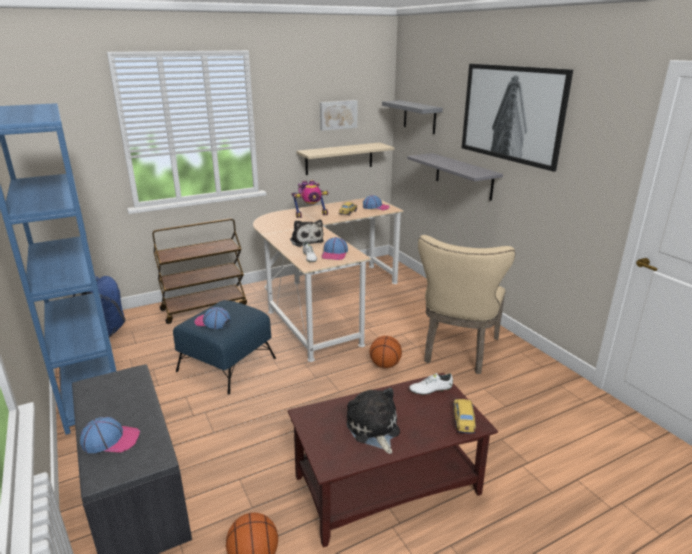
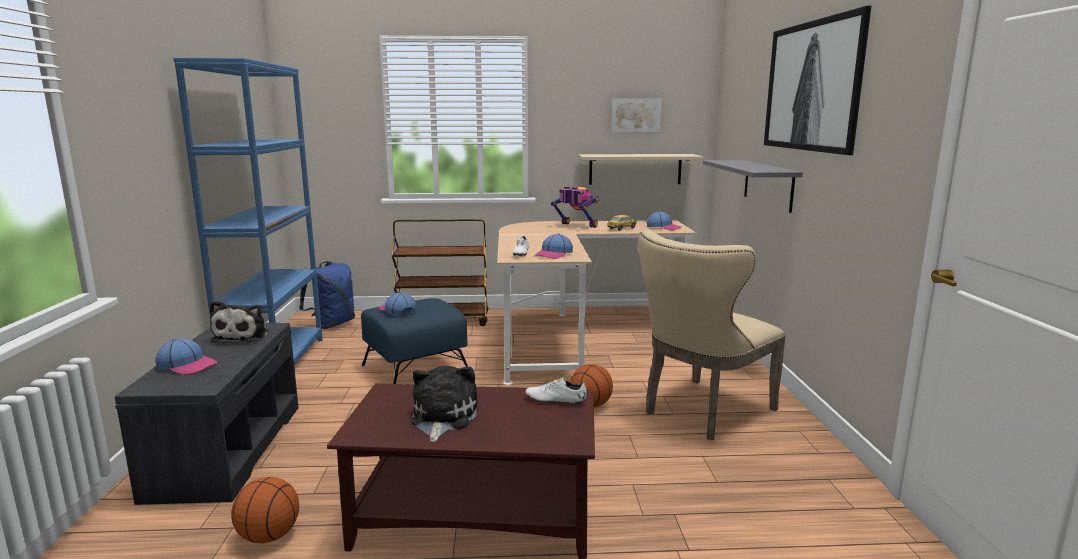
camera: 25 degrees right, 10 degrees down
plush toy [290,220,324,247] -> plush toy moved to [210,301,269,342]
toy robot [291,180,329,218] -> toy robot turned 150 degrees counterclockwise [551,186,599,228]
grey shelf [382,100,443,134] -> none
toy car [453,399,476,434] -> none

